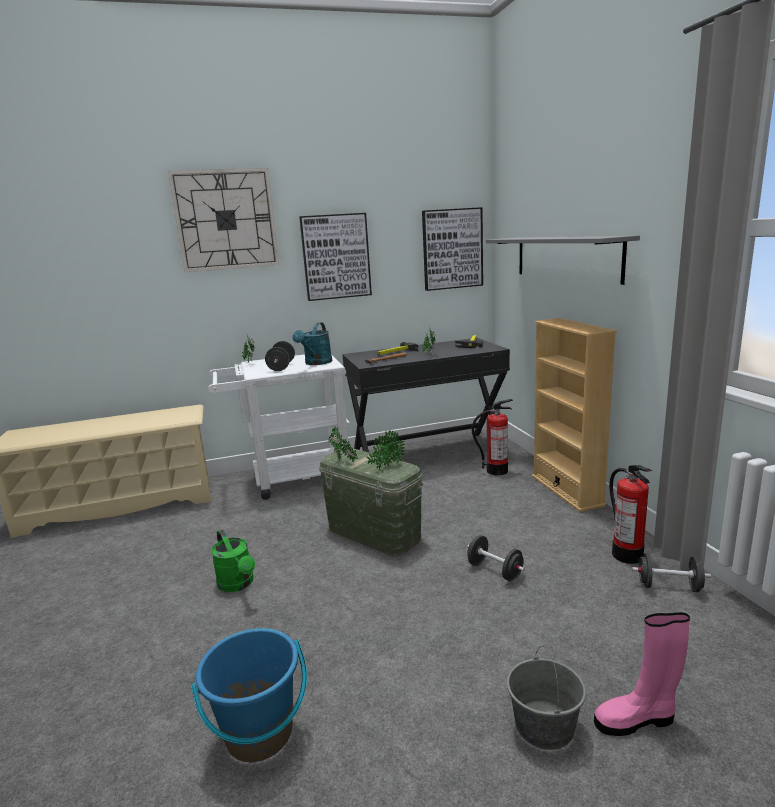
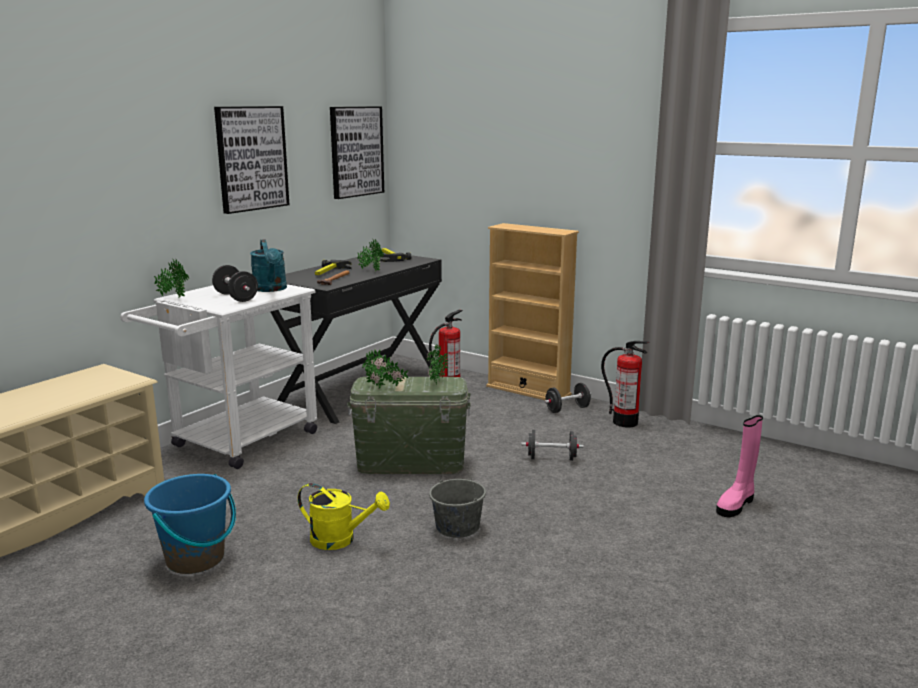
camera: 40 degrees left, 0 degrees up
wall clock [168,168,279,272] -> none
blue bucket [191,628,307,762] -> blue bucket moved to [144,474,236,574]
green watering can [211,529,255,592] -> yellow watering can [298,483,390,550]
grey shelf [486,235,640,285] -> none
grey bucket [507,645,586,750] -> grey bucket moved to [429,463,486,538]
black dumbbell [632,553,711,592] -> black dumbbell moved to [544,383,591,413]

